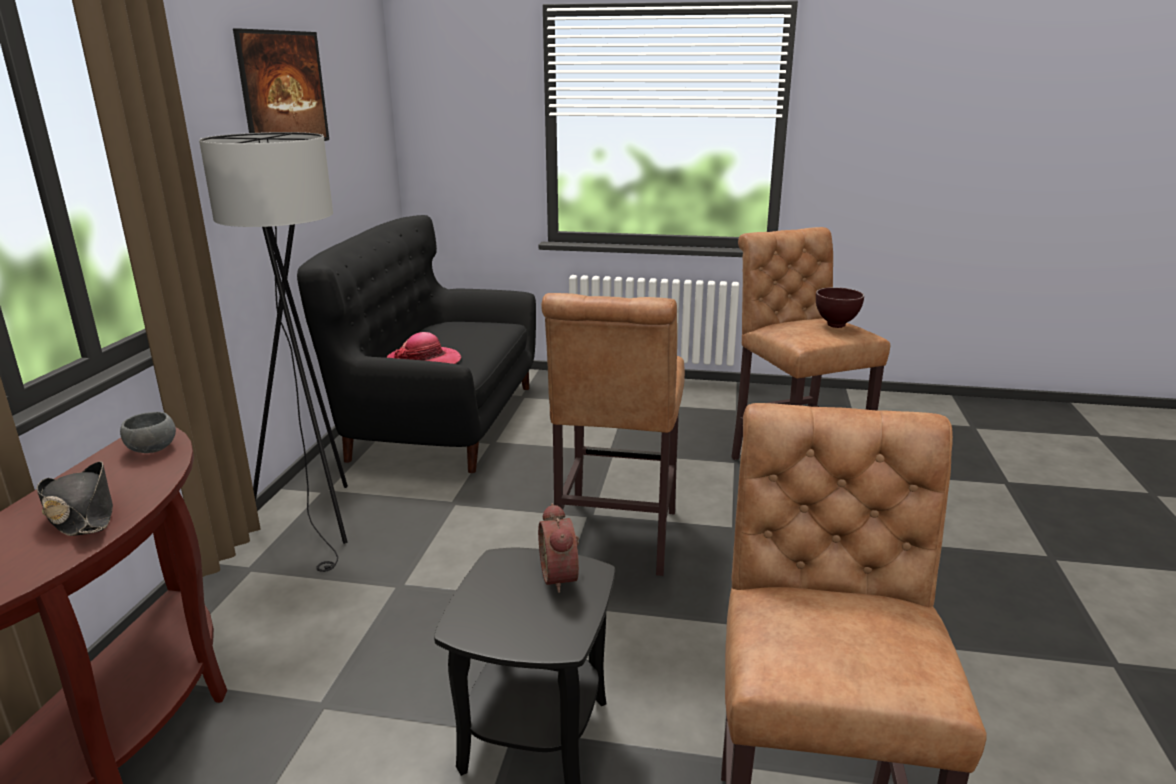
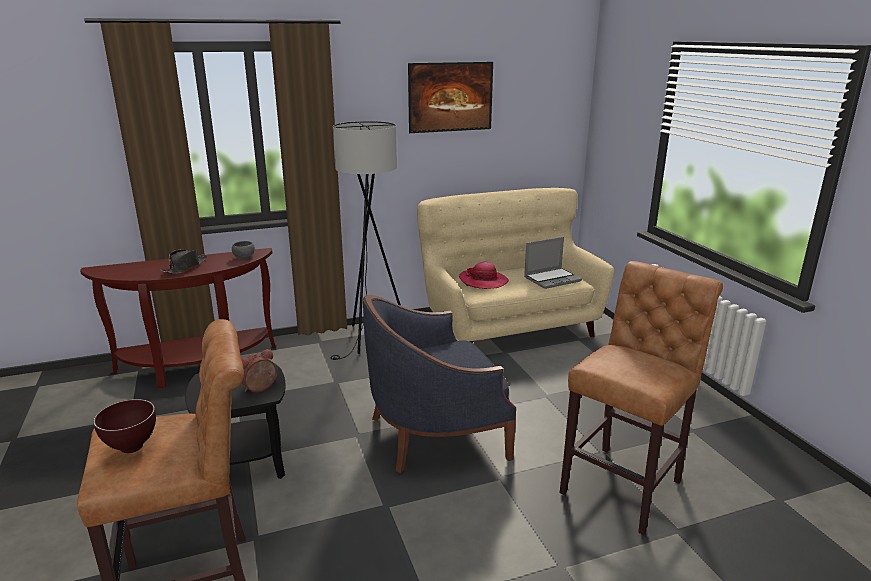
camera: 60 degrees right, 0 degrees up
black sofa [297,215,536,473] -> beige sofa [417,188,614,343]
brown stool [541,293,685,576] -> blue armchair [363,295,516,473]
brown bowl [816,287,864,328] -> brown bowl moved to [93,399,156,453]
none -> laptop [524,237,582,289]

